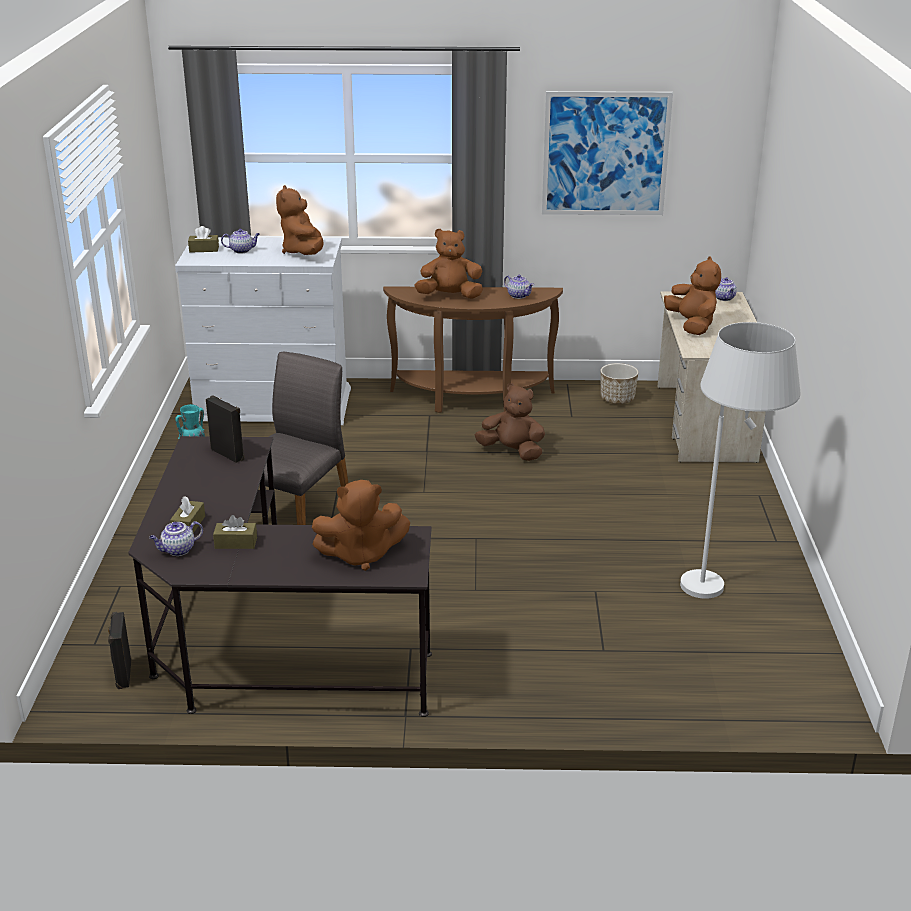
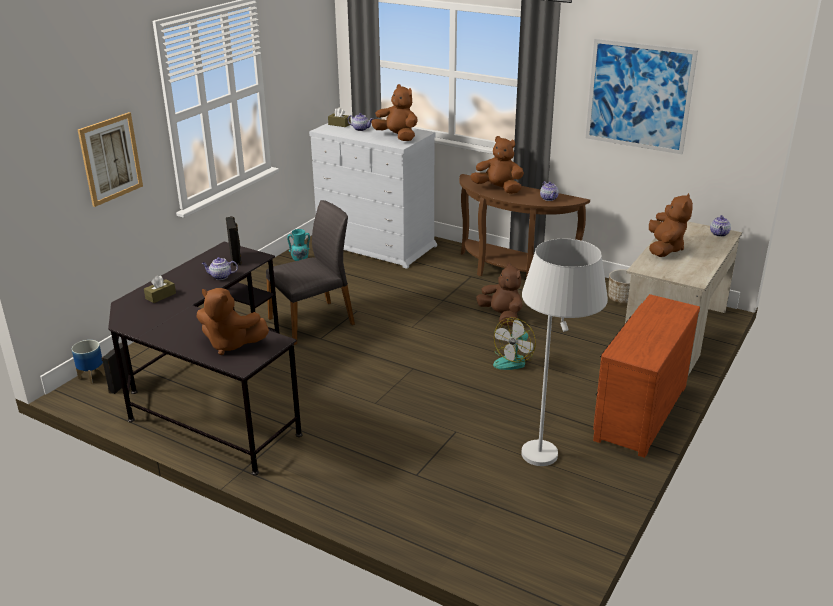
camera: 30 degrees right, 0 degrees up
teapot [149,521,203,556] -> teapot moved to [202,257,238,280]
brown tissue box [213,515,257,549] -> none
brown plush toy [276,185,324,255] -> brown plush toy turned 105 degrees clockwise [371,84,418,141]
none -> planter [72,340,105,384]
none -> picture [78,112,143,207]
none -> fan [493,317,536,370]
none -> brown dresser [593,294,700,458]

